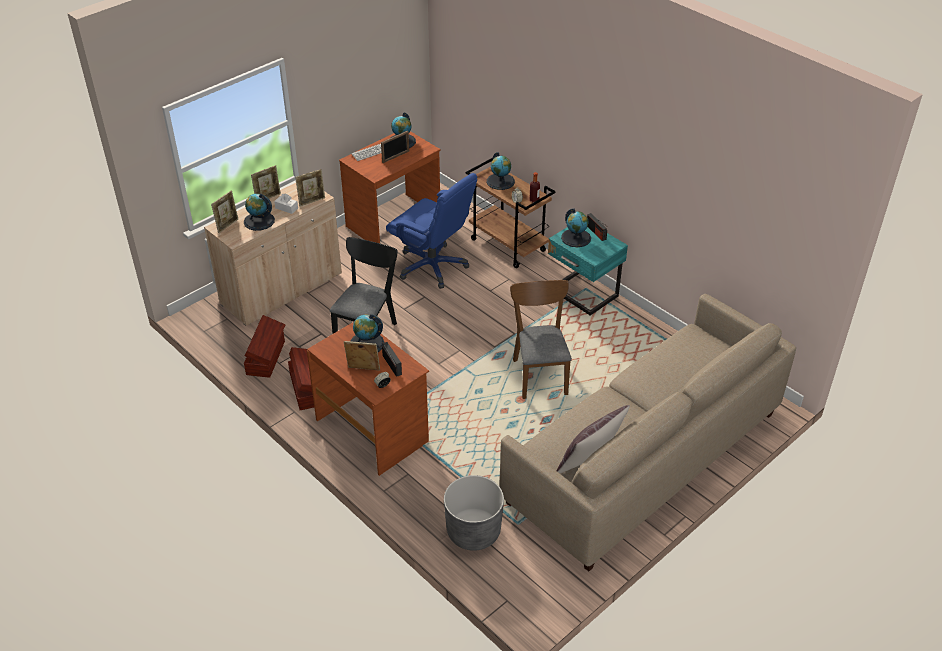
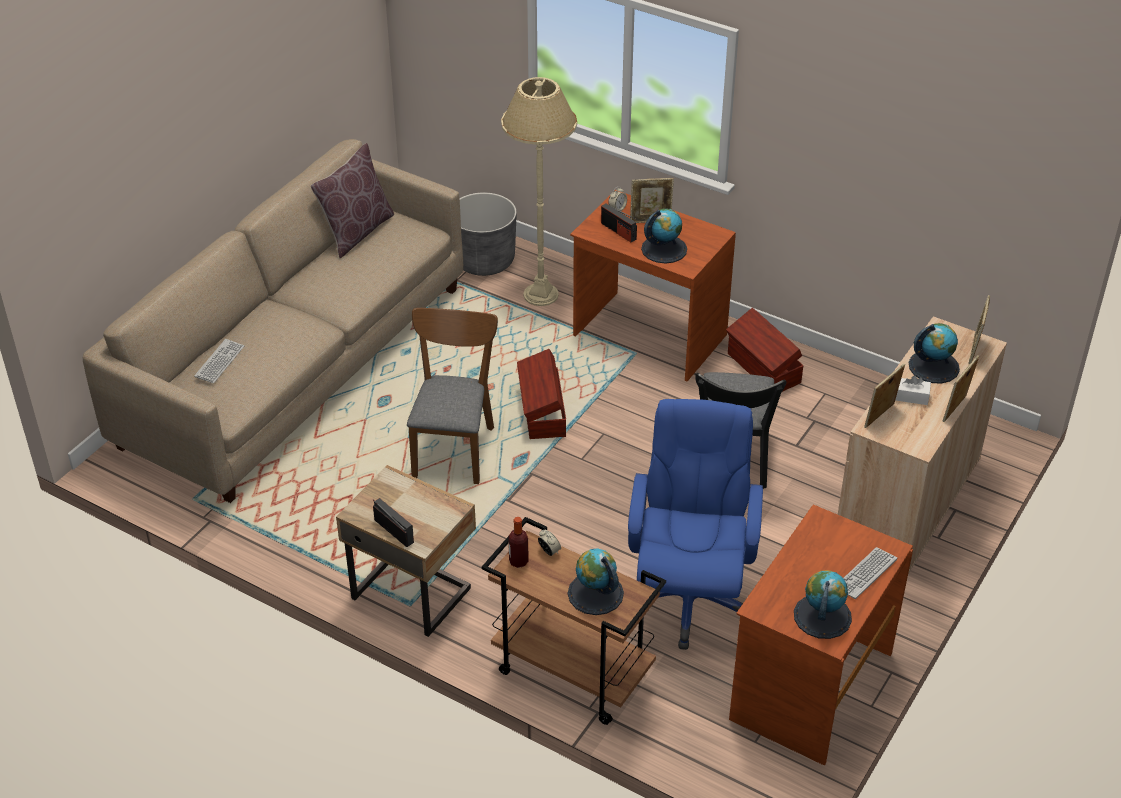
camera: 165 degrees right, 0 degrees up
brown storage box [244,315,285,378] -> brown storage box moved to [517,349,566,439]
picture frame [381,131,409,163] -> none
blue office chair [386,173,477,289] -> blue office chair turned 75 degrees clockwise [628,399,763,650]
brown chair [510,280,572,399] -> brown chair turned 150 degrees counterclockwise [407,308,498,484]
turquoise nightstand [548,227,628,316] -> beige nightstand [336,465,476,637]
globe [561,209,591,247] -> none
none -> keyboard [194,339,244,383]
none -> beige floor lamp [501,77,577,306]

